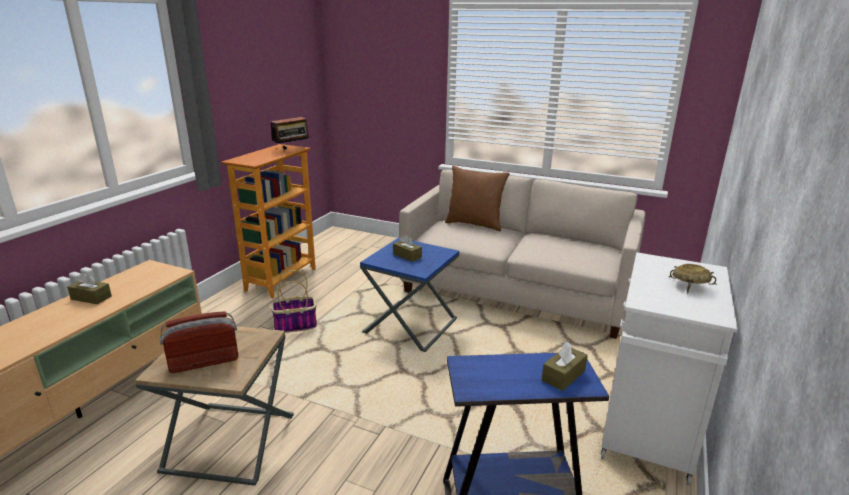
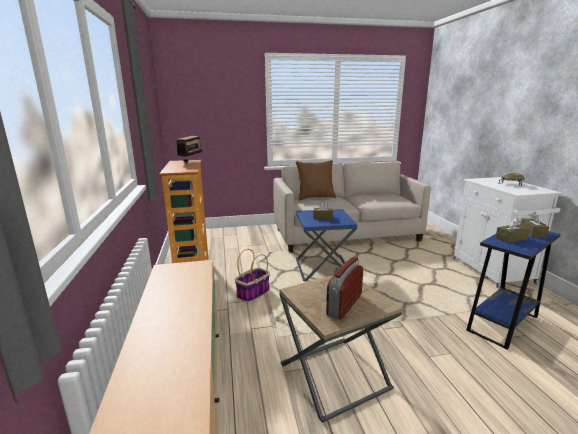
camera: 35 degrees left, 5 degrees down
brown tissue box [67,273,112,304] -> brown tissue box moved to [495,218,530,243]

